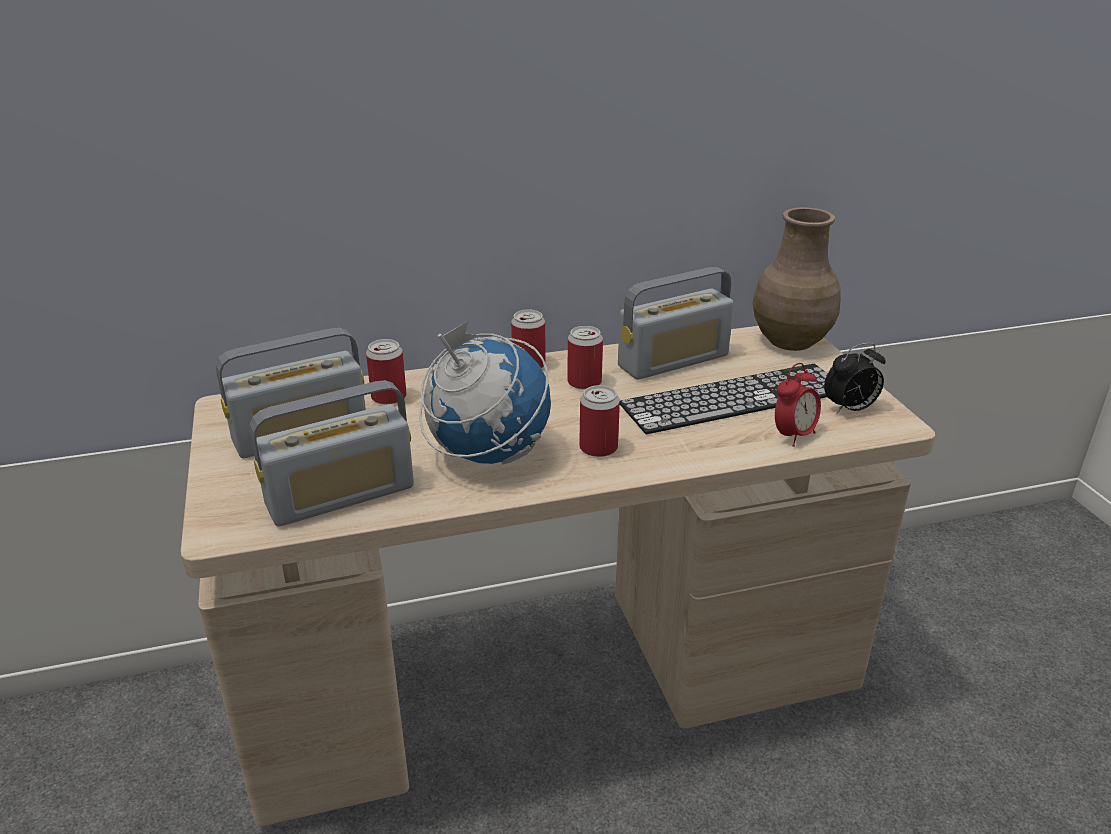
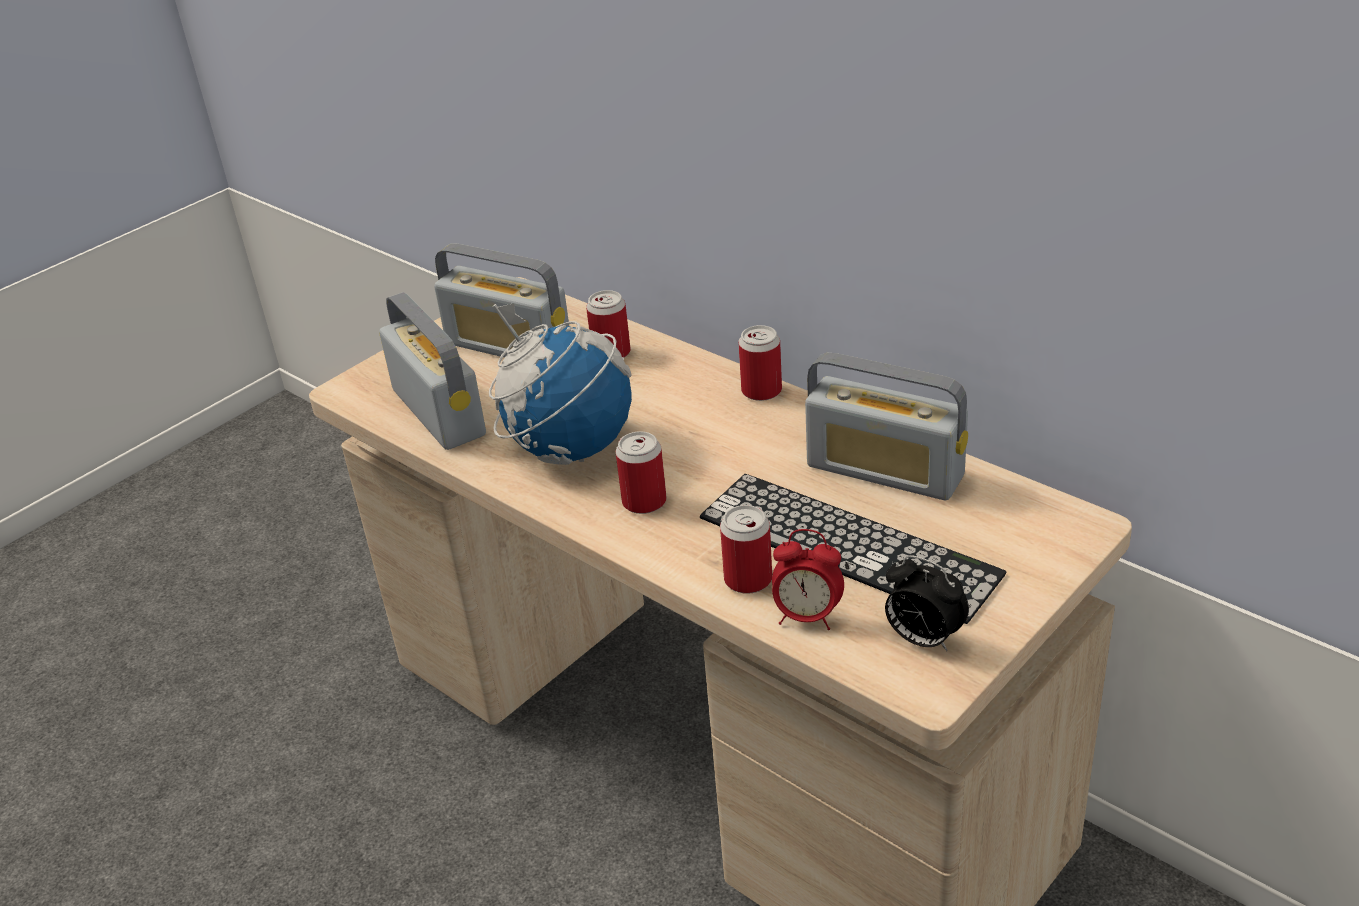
camera: 60 degrees right, 5 degrees up
radio [250,380,414,527] -> radio turned 150 degrees counterclockwise [379,292,486,450]
can [567,326,603,390] -> can moved to [720,505,772,594]
brown vase [753,207,841,351] -> none

